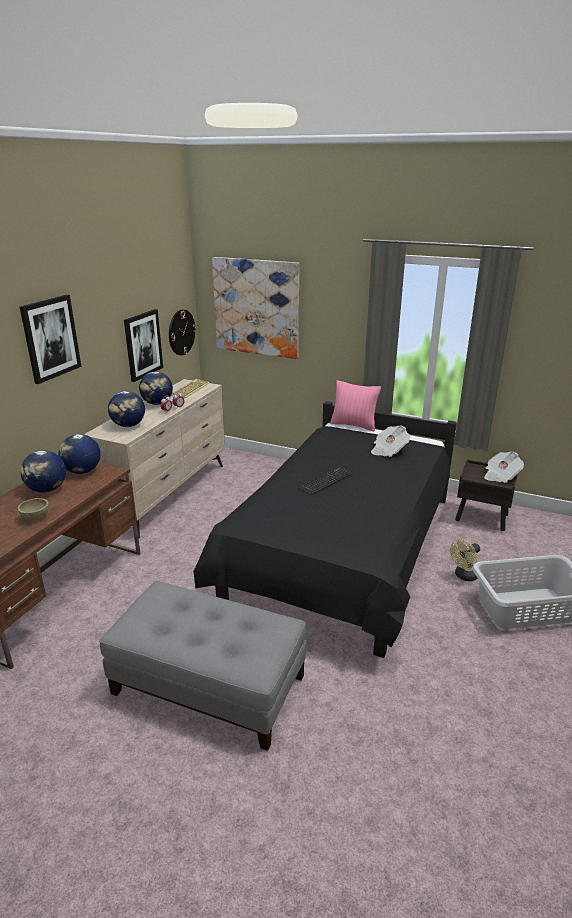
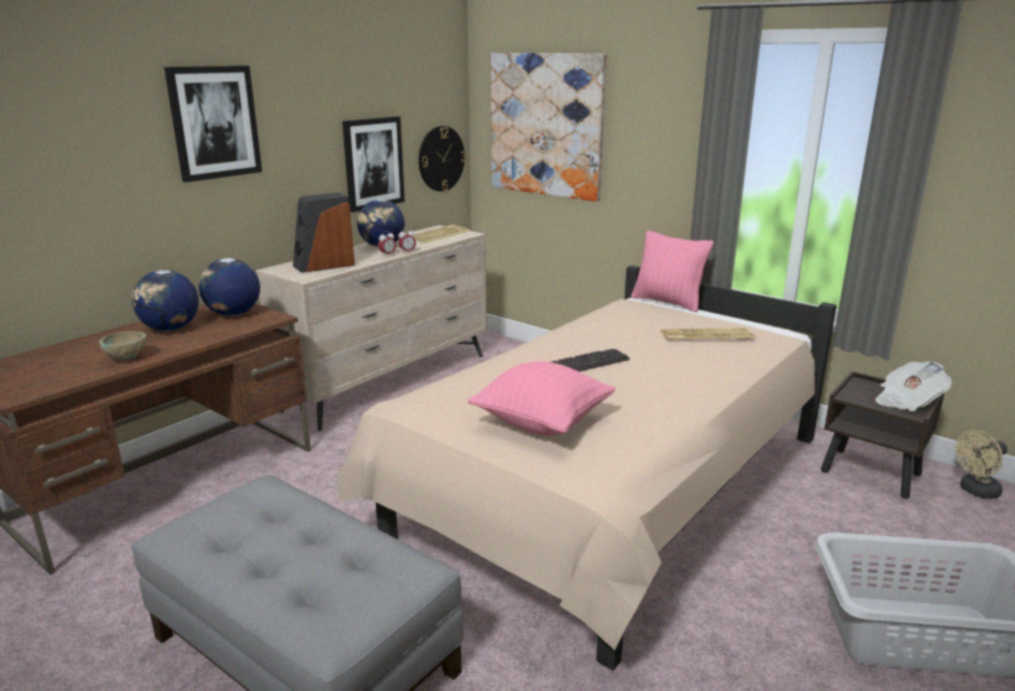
camera: 15 degrees right, 5 degrees down
globe [108,391,145,427] -> speaker [293,193,355,273]
black bed [193,401,457,658] -> beige bed [338,265,837,671]
newspaper [371,426,410,457] -> keyboard [660,328,756,342]
beige fan [450,539,480,581] -> beige fan moved to [955,430,1007,499]
none -> pink pillow [468,361,616,436]

